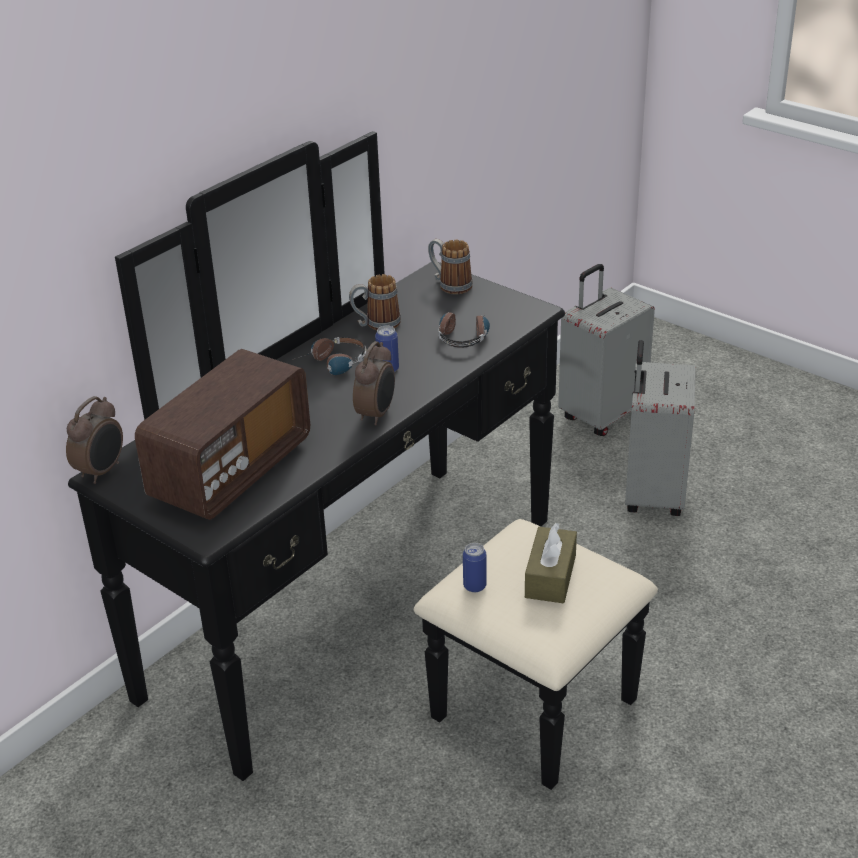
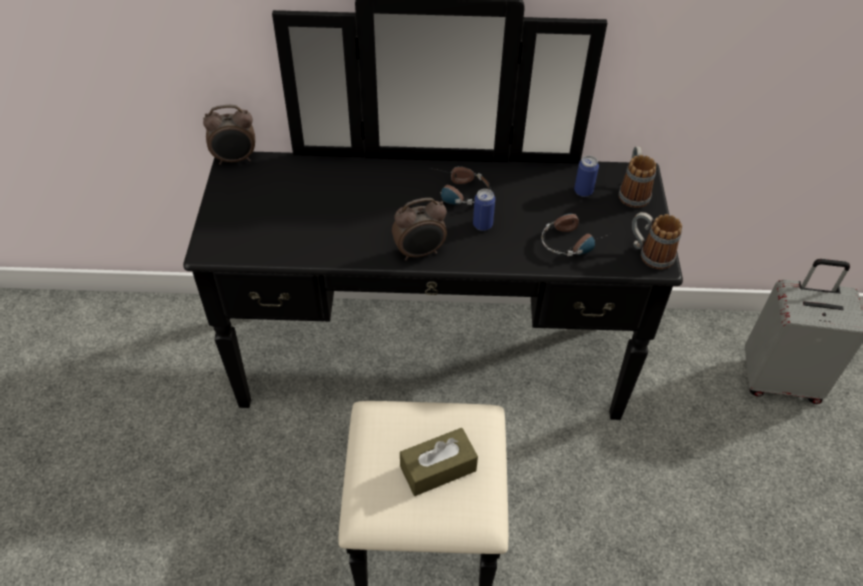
camera: 50 degrees right, 15 degrees up
radio [135,349,310,520] -> none
mug [349,274,401,330] -> mug moved to [632,212,682,269]
can [463,543,487,592] -> can moved to [574,155,599,197]
grey suitcase [625,340,696,516] -> none

